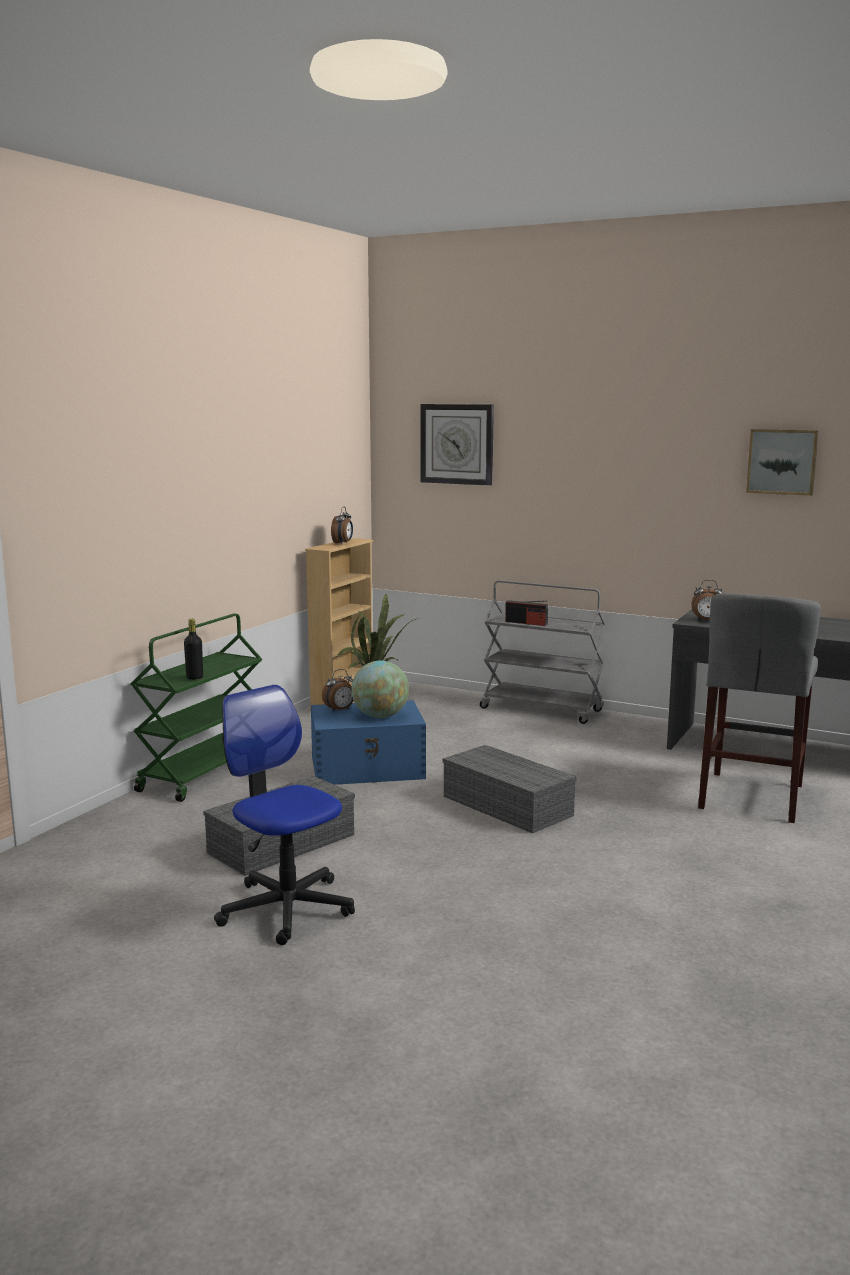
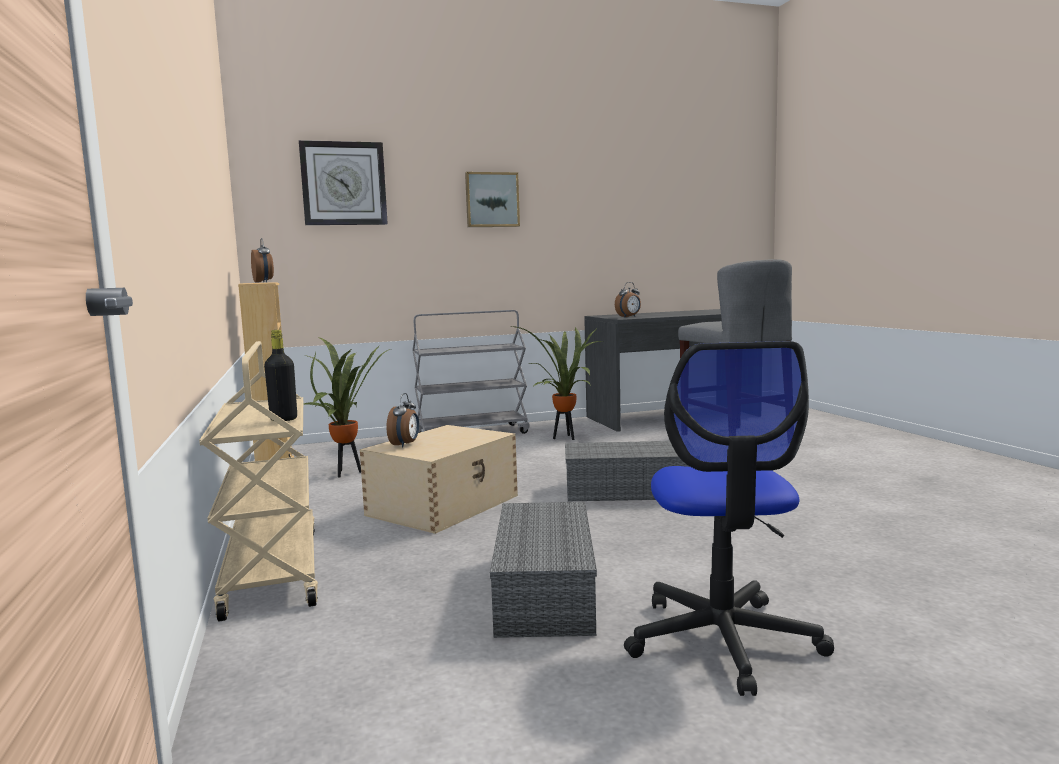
camera: 45 degrees left, 5 degrees down
green cart [130,613,262,802] -> beige cart [199,341,318,621]
office chair [214,685,355,945] -> office chair turned 90 degrees counterclockwise [624,341,834,696]
blue storage box [311,700,426,785] -> beige storage box [360,425,518,534]
globe [351,661,409,718] -> none
radio [505,600,548,626] -> none
picture [746,429,819,496] -> picture moved to [465,172,520,227]
none -> potted plant [512,326,601,440]

